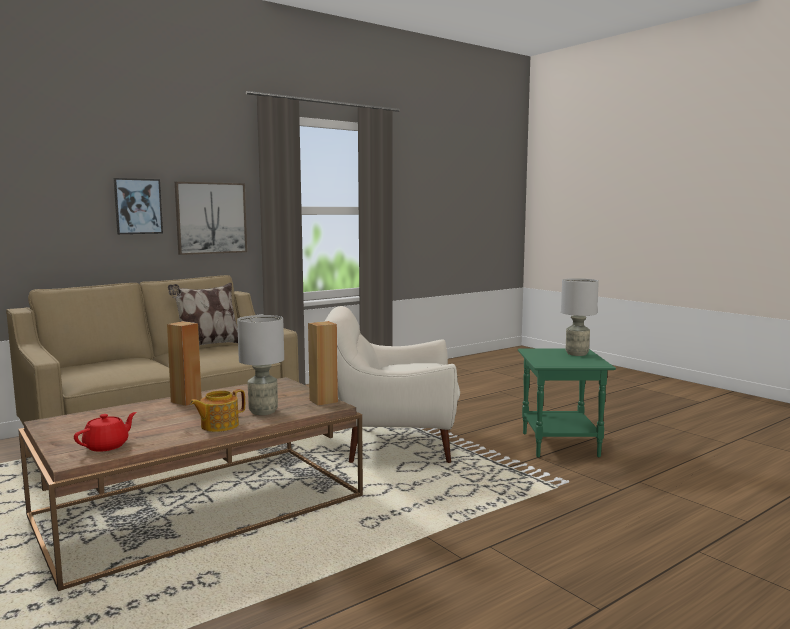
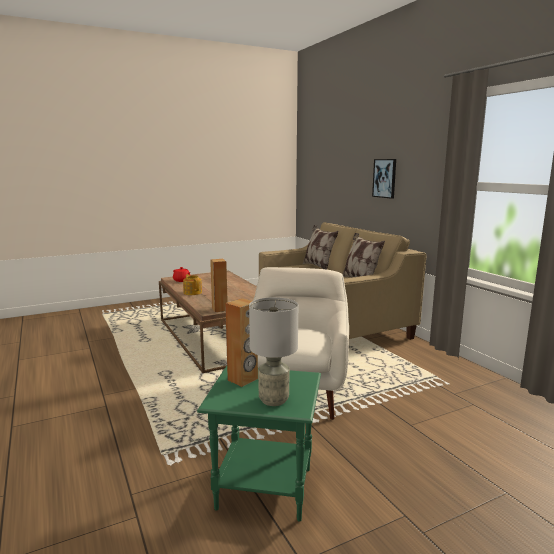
camera: 100 degrees right, 5 degrees up
brown speaker [167,321,202,406] -> brown speaker moved to [225,298,258,387]
picture [175,182,247,255] -> none
grey table lamp [237,315,284,415] -> none
none -> pillow [303,225,338,269]

